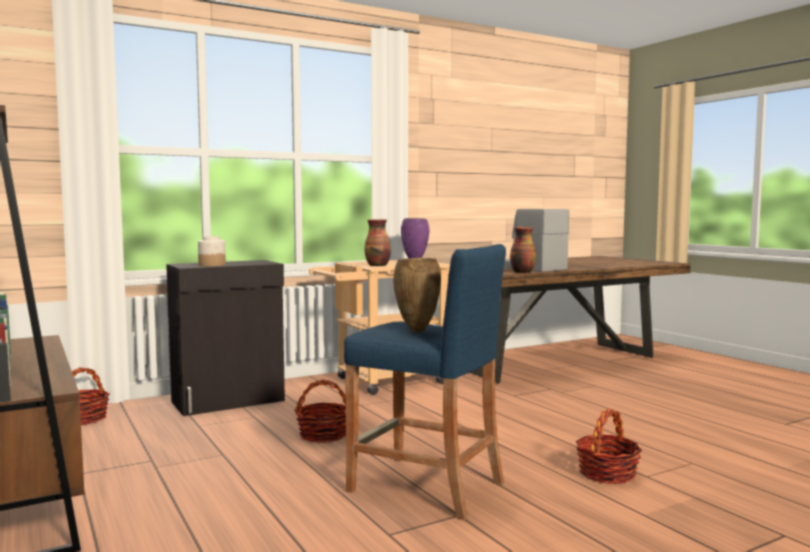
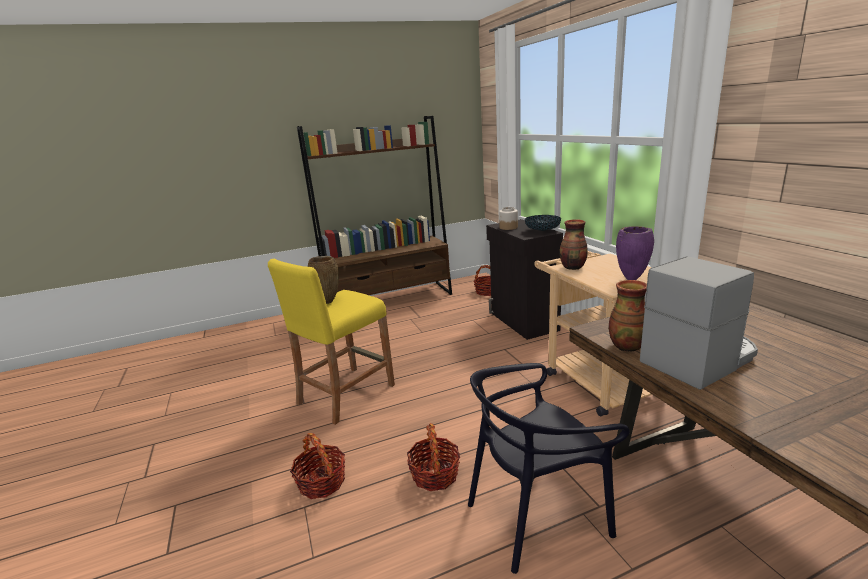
camera: 100 degrees right, 15 degrees up
basket [294,379,346,443] -> basket moved to [407,423,460,491]
blue stool [344,244,506,520] -> yellow stool [268,259,395,425]
none -> black chair [468,363,630,574]
none -> bowl [525,215,561,231]

